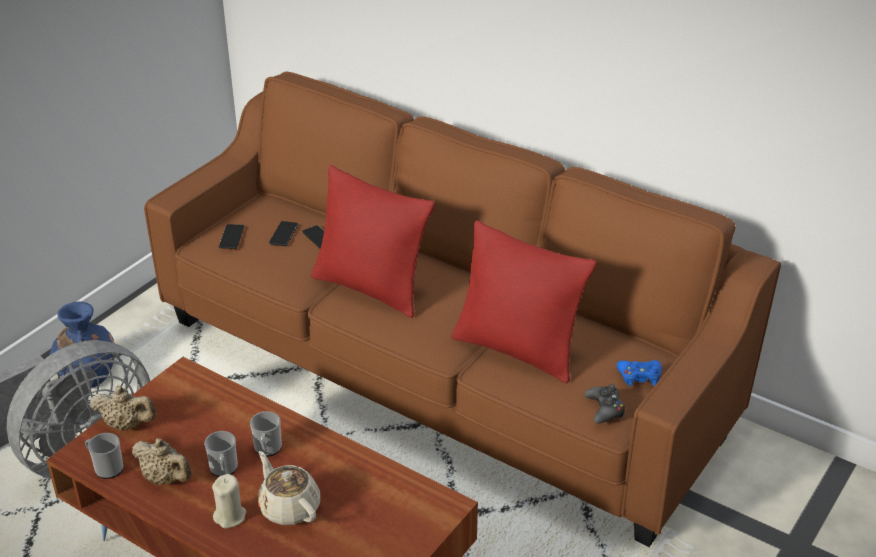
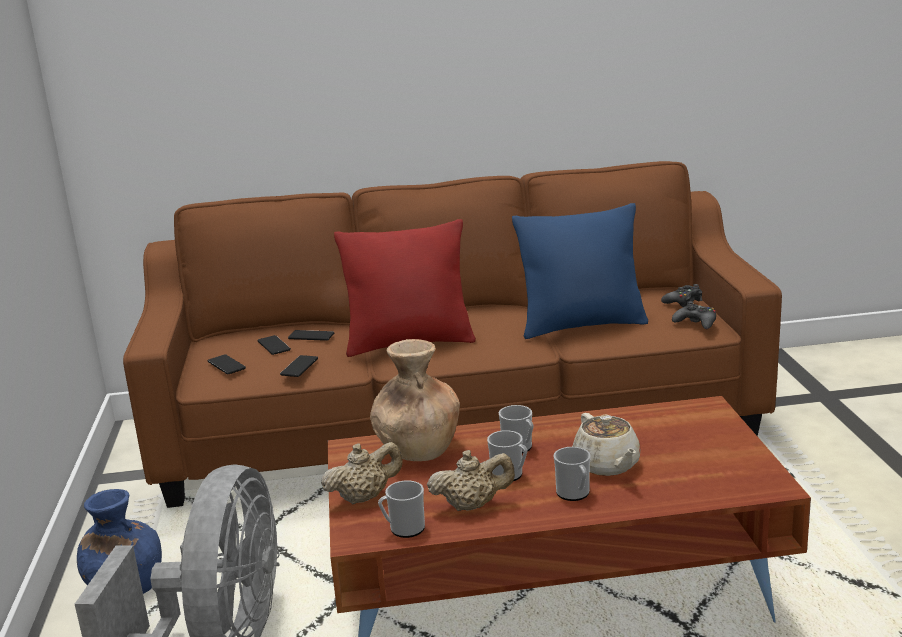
camera: 40 degrees left, 15 degrees down
beige candle [212,474,246,528] -> mug [554,447,591,501]
beige teapot [258,451,320,525] -> beige teapot turned 120 degrees counterclockwise [572,413,641,476]
red pillow [452,220,597,383] -> blue pillow [512,203,648,339]
blue game controller [617,360,662,387] -> black game controller [661,284,702,307]
none -> phone [280,355,318,377]
none -> brown vase [370,339,460,461]

